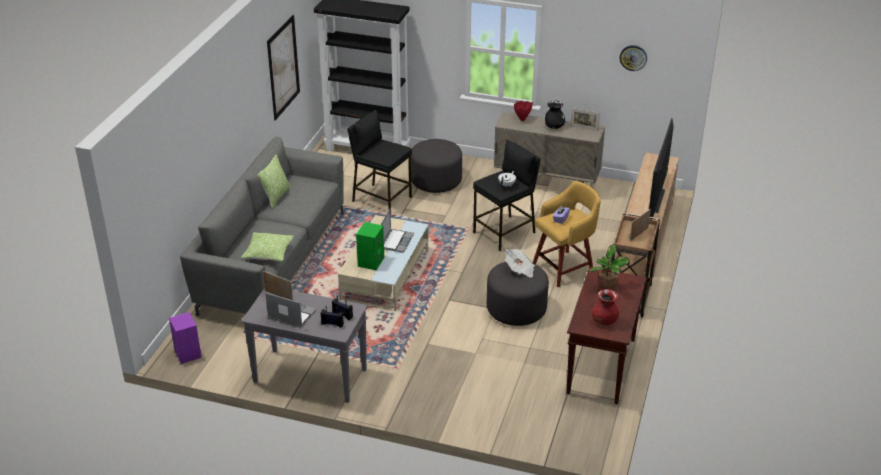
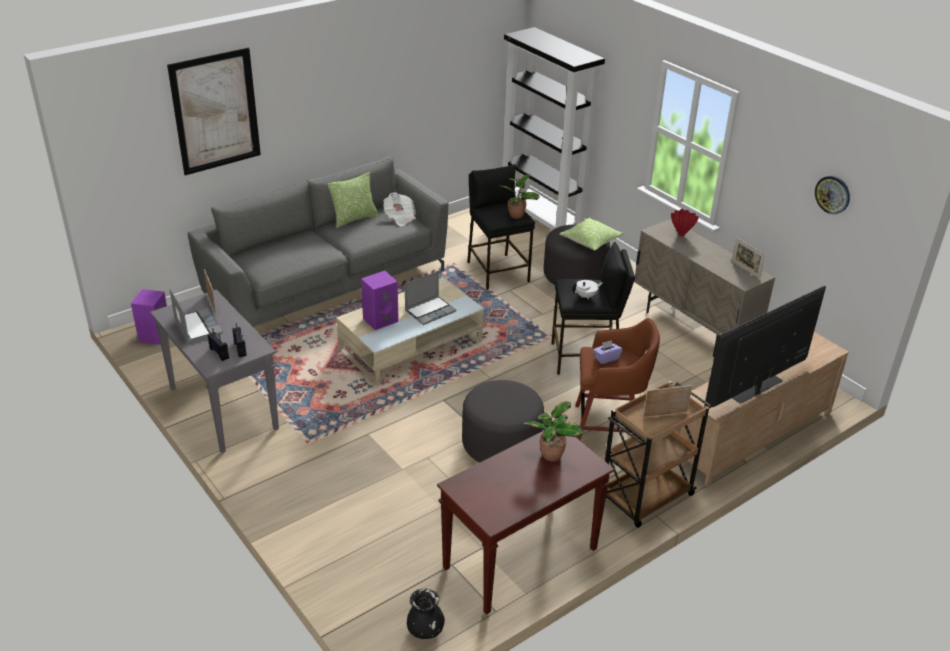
camera: 35 degrees right, 0 degrees up
pillow [241,232,294,261] -> pillow moved to [560,218,624,250]
picture [267,15,300,120] -> picture moved to [167,47,261,175]
green speaker [356,222,384,270] -> purple speaker [361,271,399,330]
newspaper [505,249,535,277] -> newspaper moved to [384,192,416,226]
yellow stool [533,181,600,287] -> brown stool [575,318,660,440]
black vase [545,101,565,129] -> black vase moved to [407,589,445,639]
red vase [592,289,619,325] -> none
none -> potted plant [498,174,540,219]

